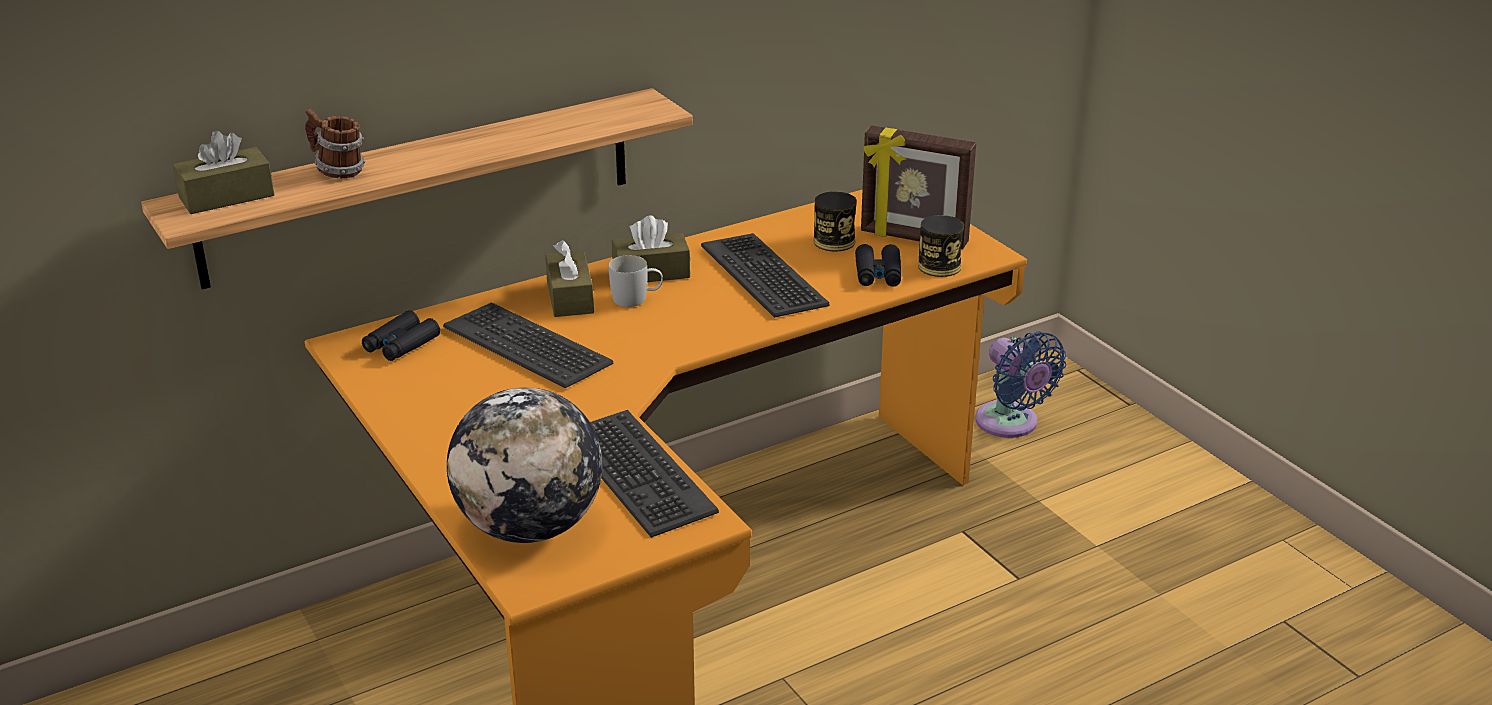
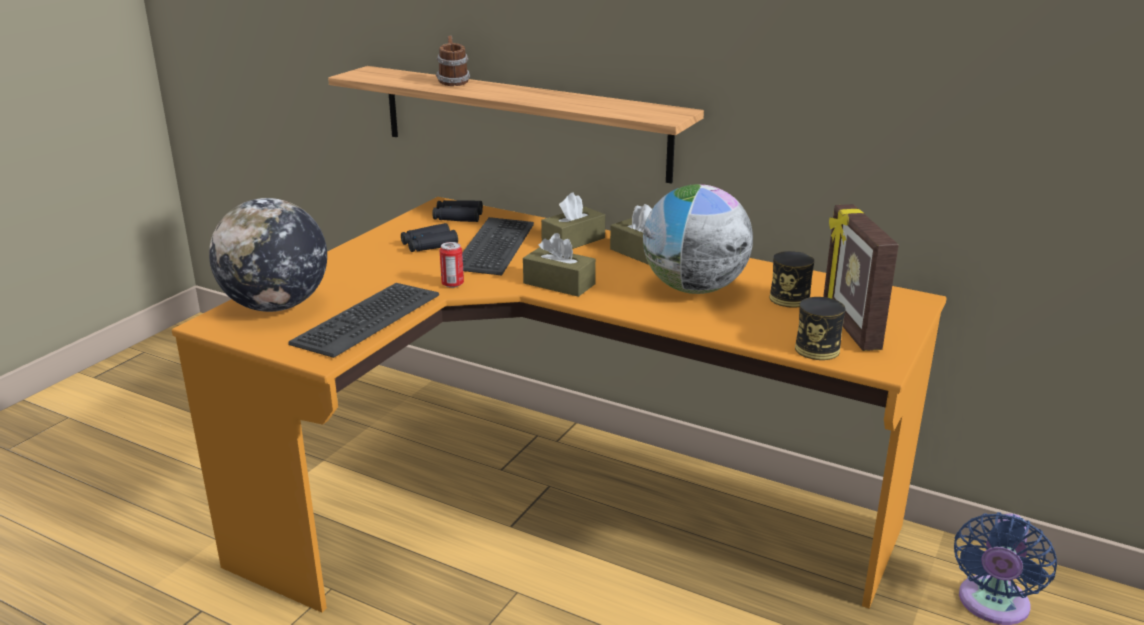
camera: 60 degrees right, 5 degrees down
brown tissue box [173,131,274,214] -> brown tissue box moved to [523,233,596,297]
white mug [609,255,663,307] -> none
keyboard [701,233,830,318] -> globe [643,184,753,294]
black binoculars [855,244,901,286] -> black binoculars moved to [401,223,458,252]
none -> can [440,242,464,288]

